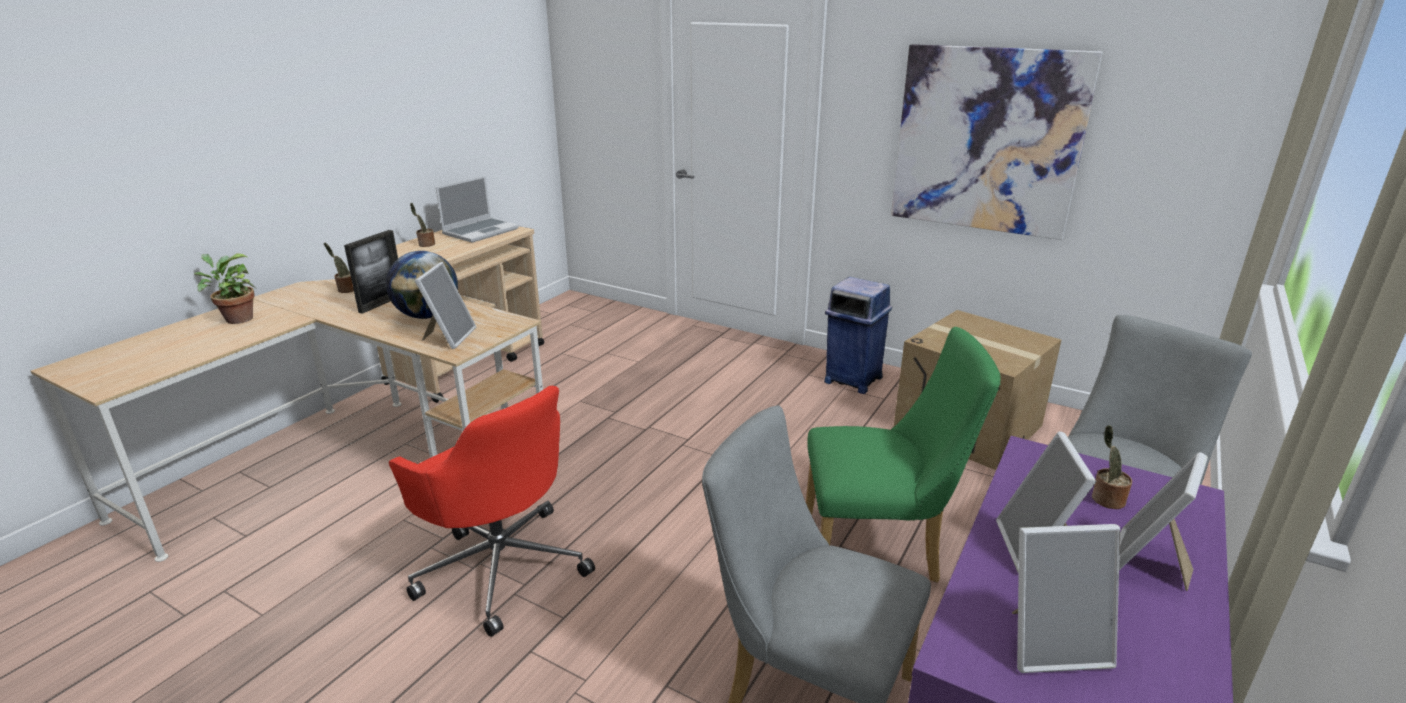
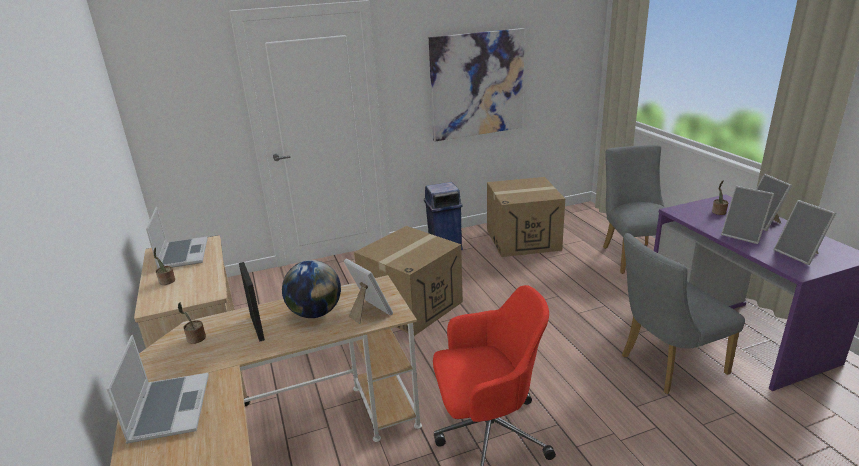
camera: 50 degrees left, 0 degrees up
potted plant [194,253,256,324] -> laptop [107,335,209,444]
green chair [806,327,1001,583] -> none
picture frame [1012,524,1120,673] -> picture frame turned 120 degrees clockwise [774,200,836,265]
none -> cardboard box [354,226,463,336]

